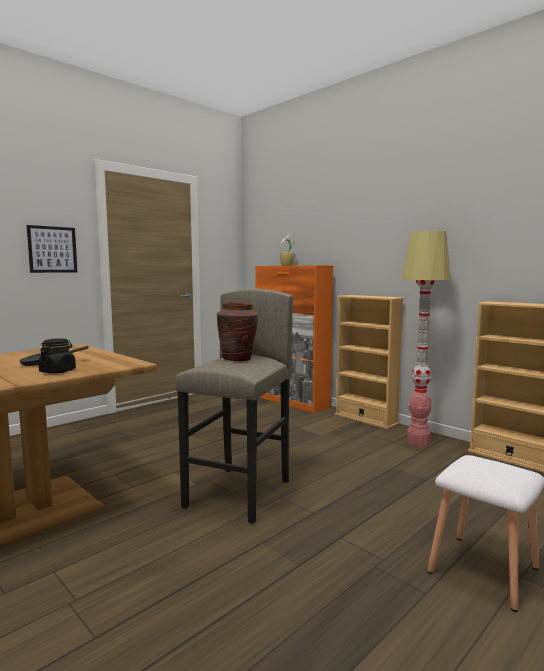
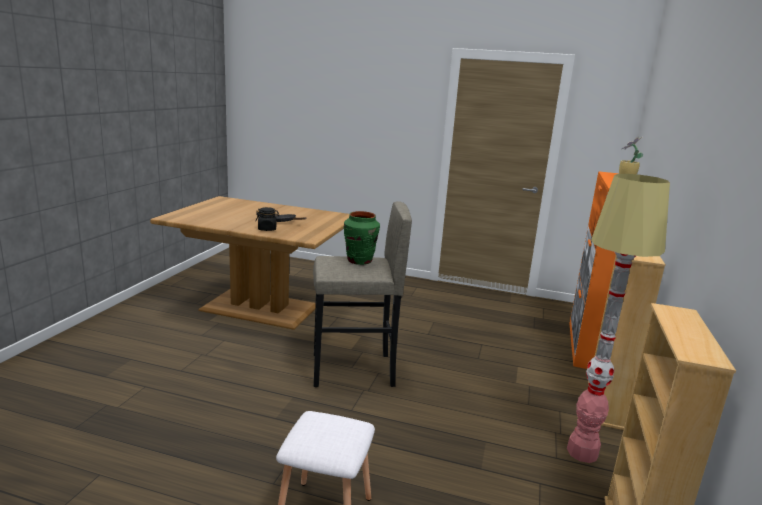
camera: 60 degrees right, 10 degrees up
picture [27,225,78,273] -> none
brown vase [217,303,258,361] -> green vase [344,211,380,265]

